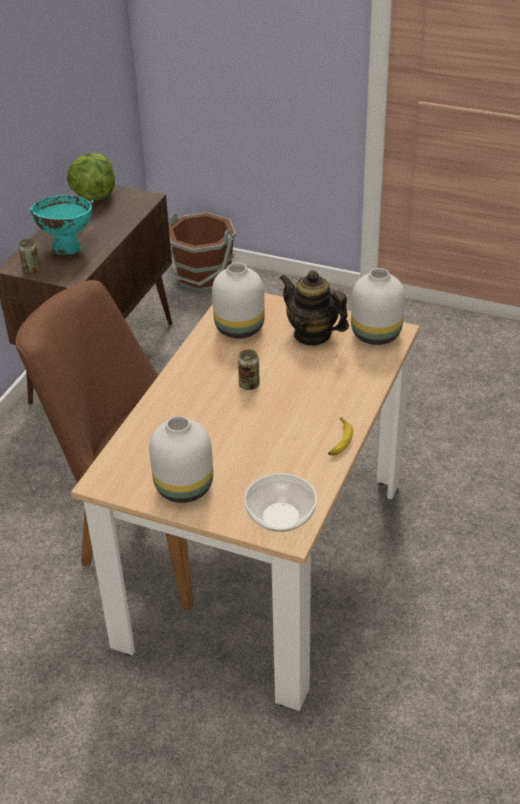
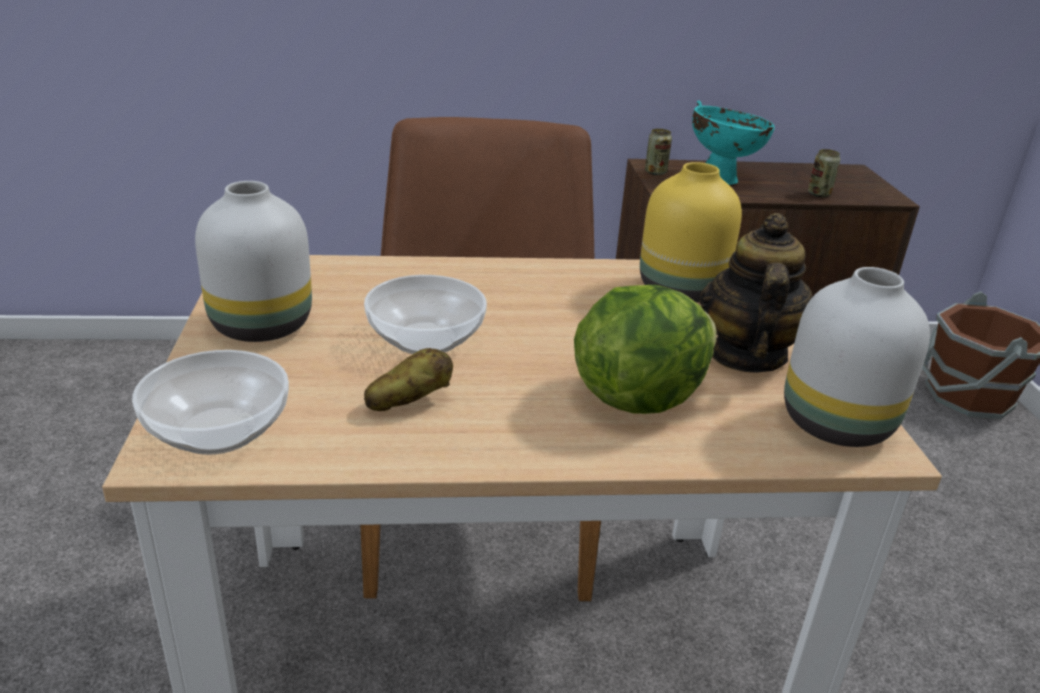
camera: 60 degrees right, 10 degrees down
lettuce [67,153,115,200] -> lettuce moved to [574,285,717,414]
white vase [212,262,265,338] -> yellow vase [640,162,742,303]
can [238,349,260,390] -> can moved to [808,149,840,197]
banana [328,417,353,455] -> none
none -> bowl [364,275,487,354]
none -> potato [364,348,453,411]

